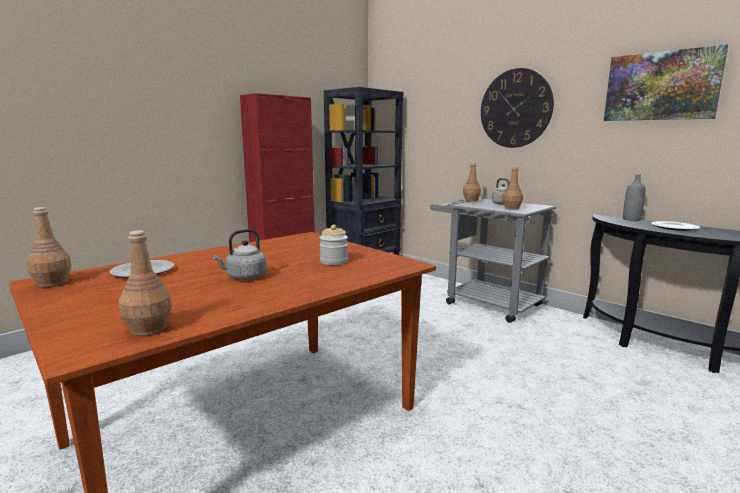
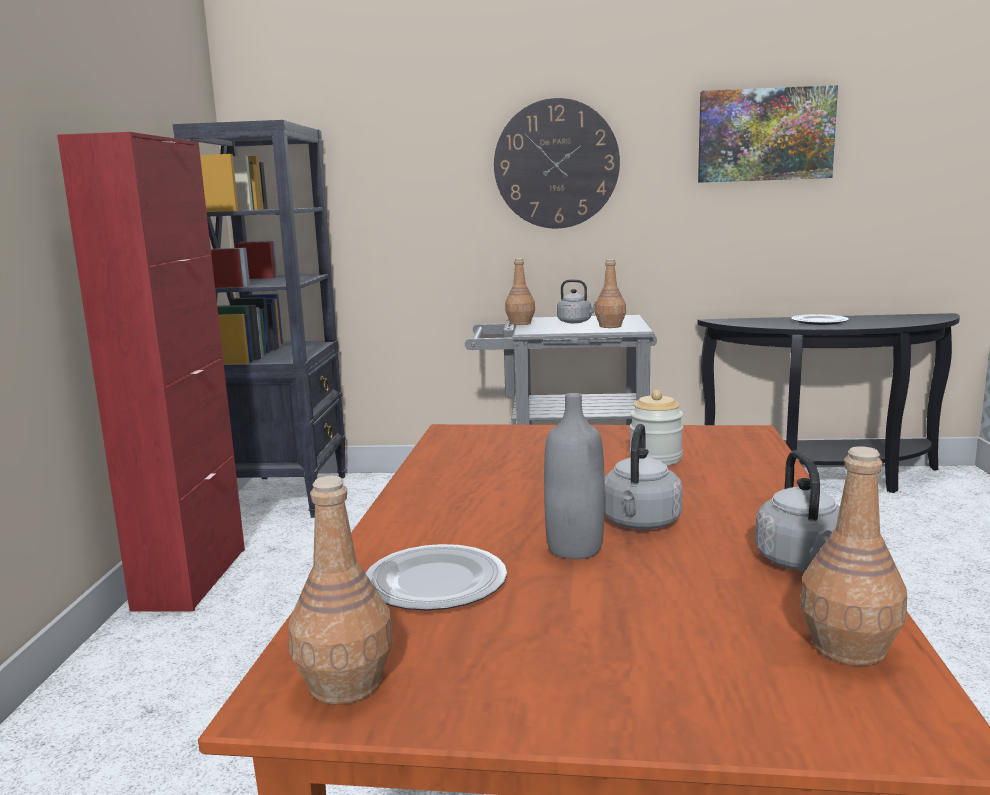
camera: 40 degrees left, 0 degrees up
grey bottle [623,174,645,221] -> grey bottle moved to [544,393,605,559]
none -> grey kettle [755,450,840,571]

